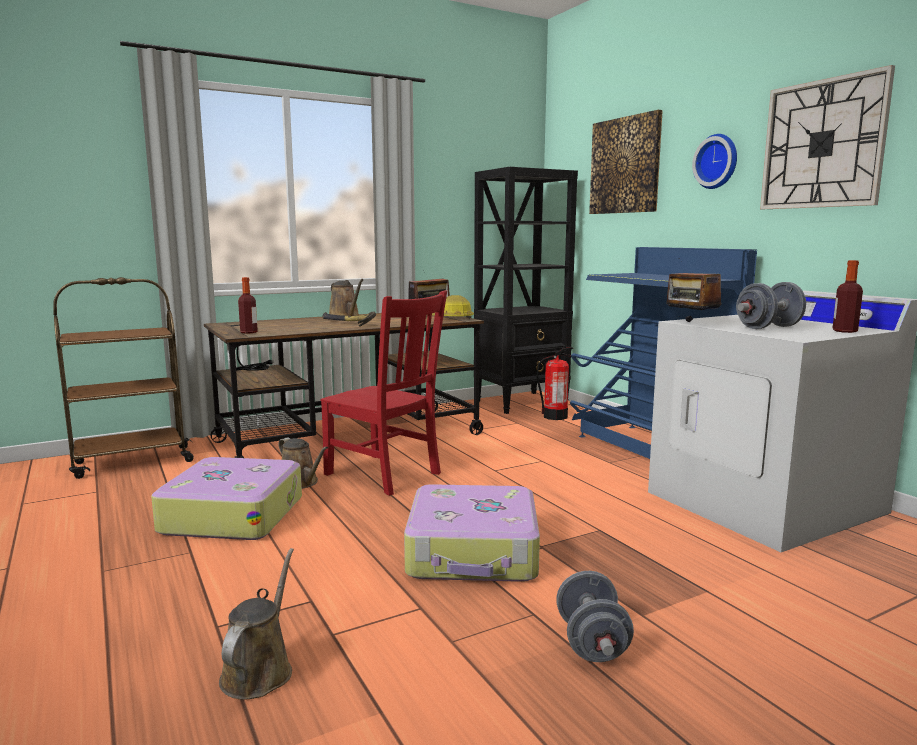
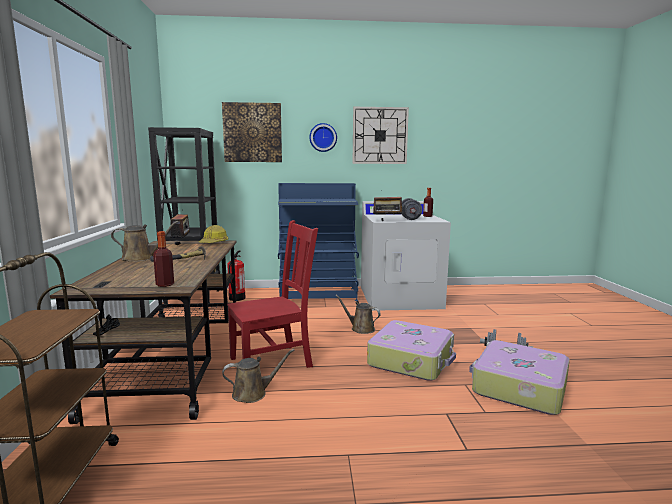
camera: 65 degrees left, 0 degrees up
suitcase [151,457,302,540] -> suitcase moved to [469,340,570,415]
brown watering can [219,548,294,700] -> brown watering can moved to [335,295,381,334]

